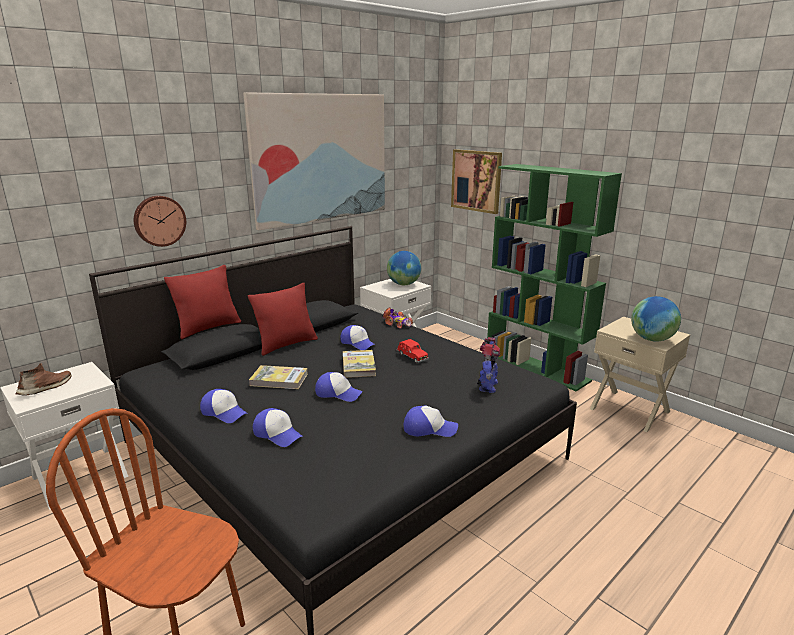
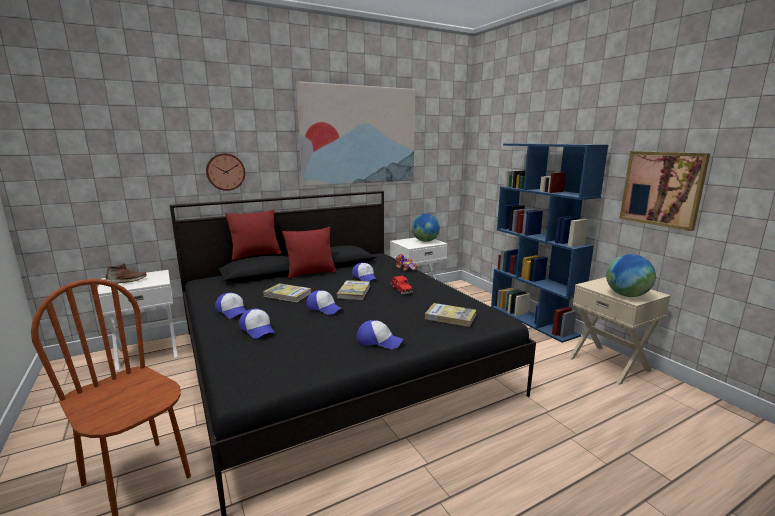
camera: 15 degrees right, 5 degrees down
picture [451,149,502,214] -> picture moved to [619,151,710,231]
toy robot [477,337,501,393] -> book [425,303,476,327]
green bookcase [487,164,622,392] -> blue bookcase [491,143,608,343]

